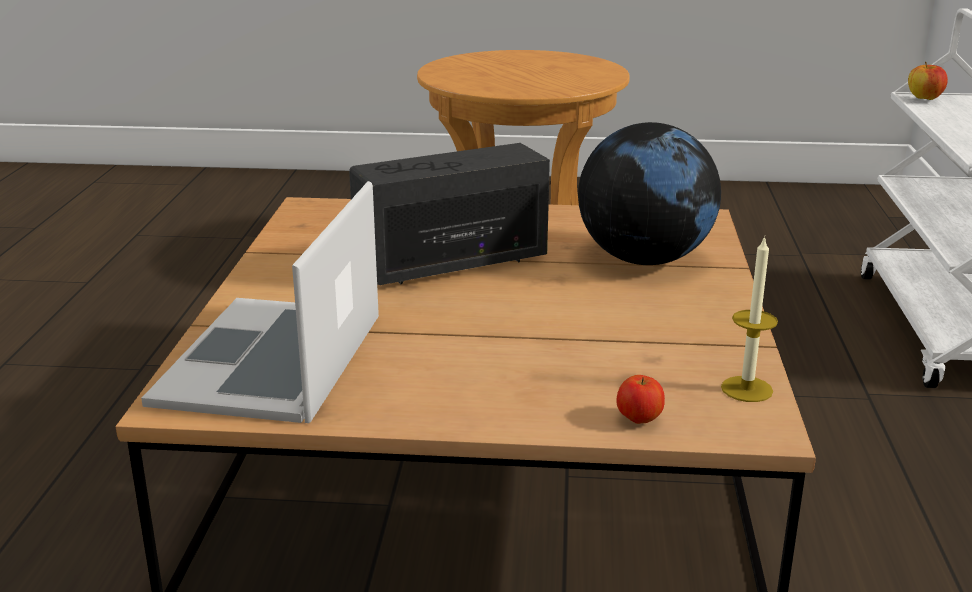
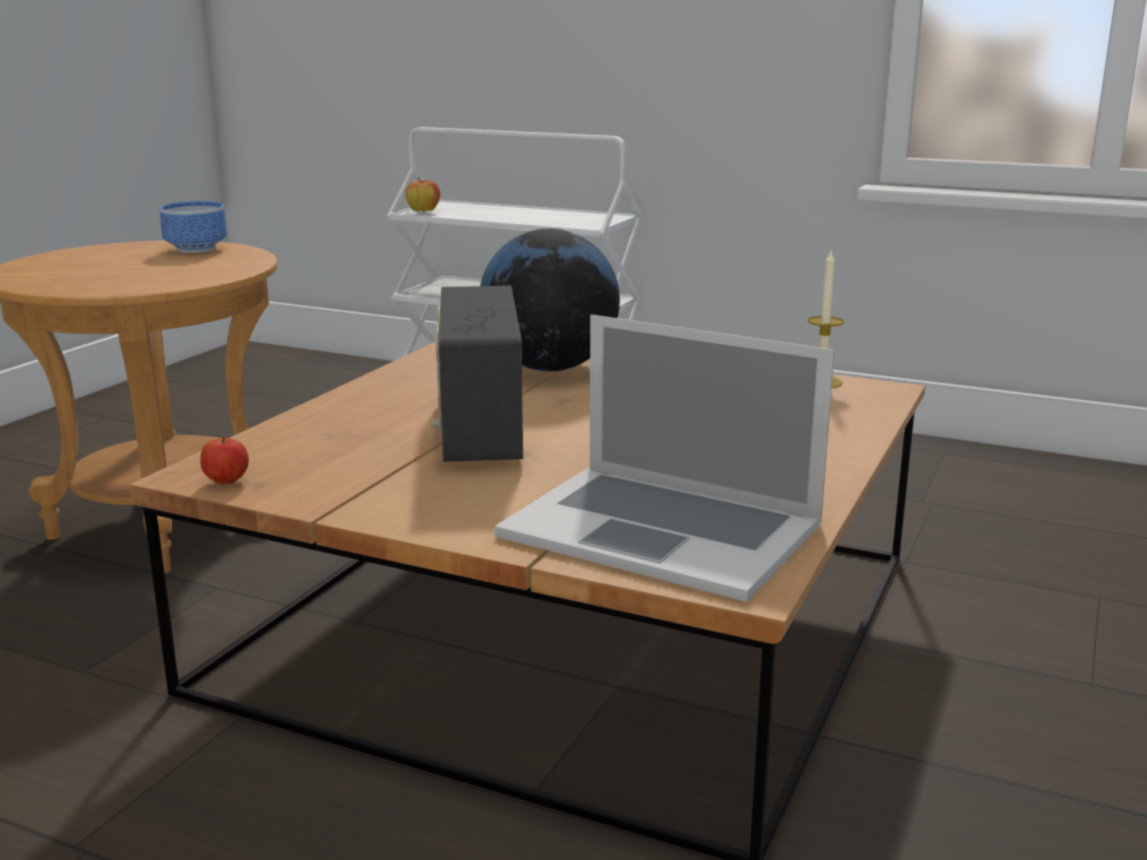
camera: 70 degrees left, 5 degrees down
apple [617,375,665,424] -> apple moved to [200,436,249,485]
none -> bowl [160,201,227,253]

